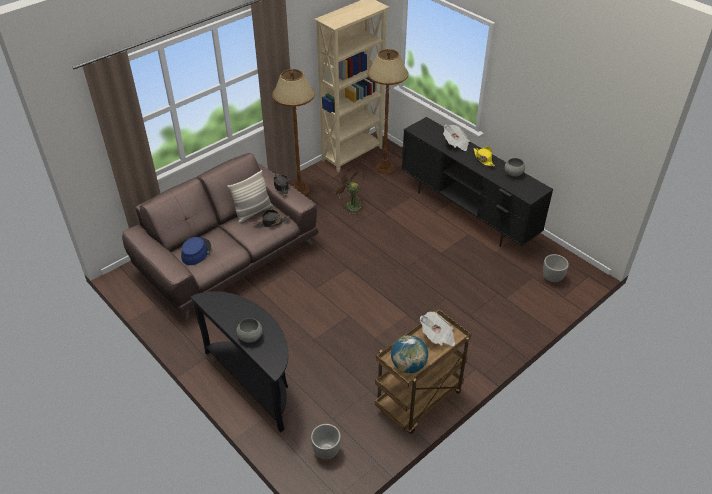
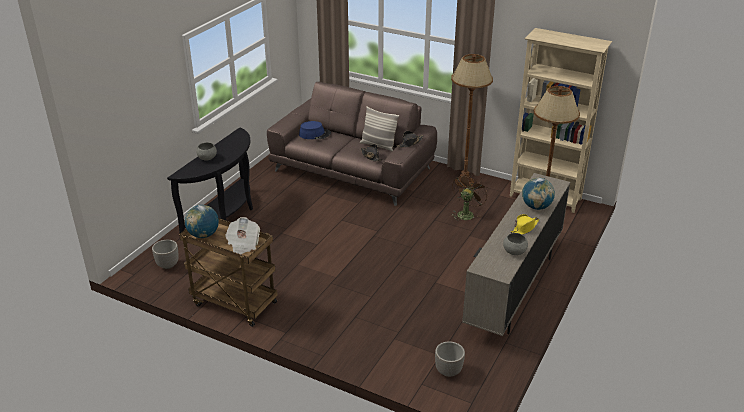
camera: 70 degrees right, 10 degrees down
black tv stand [402,117,553,247] -> beige tv stand [462,173,570,336]
newspaper [443,125,470,151] -> globe [522,178,555,210]

